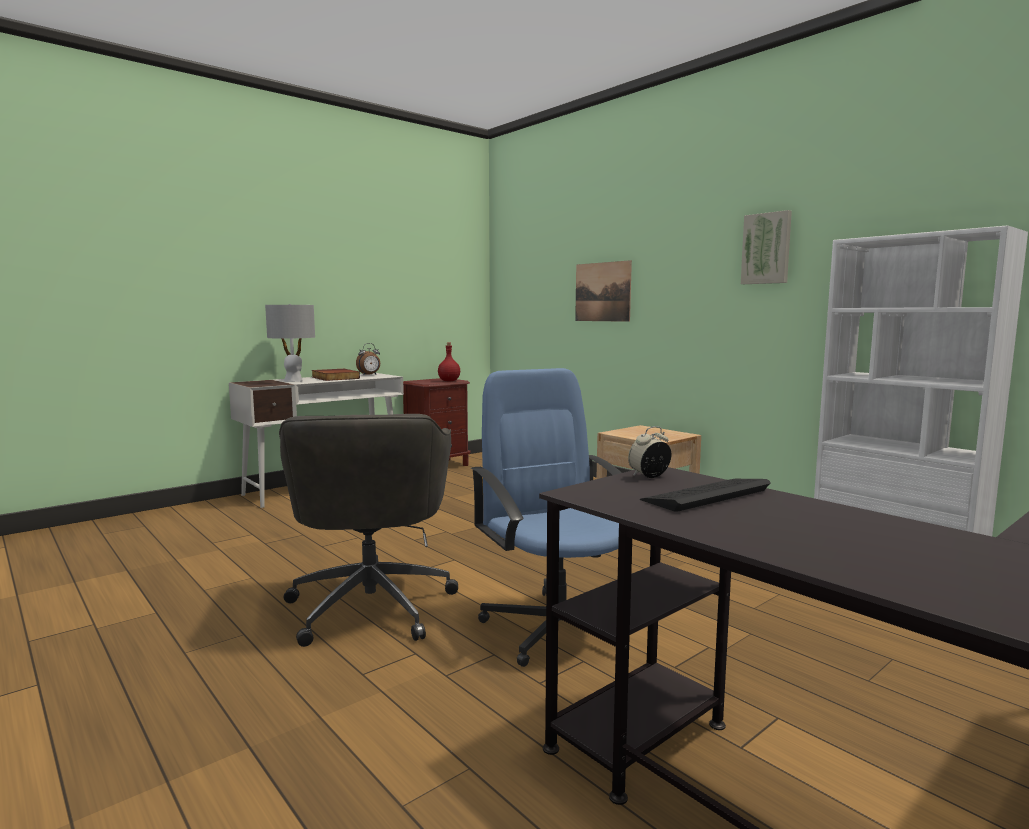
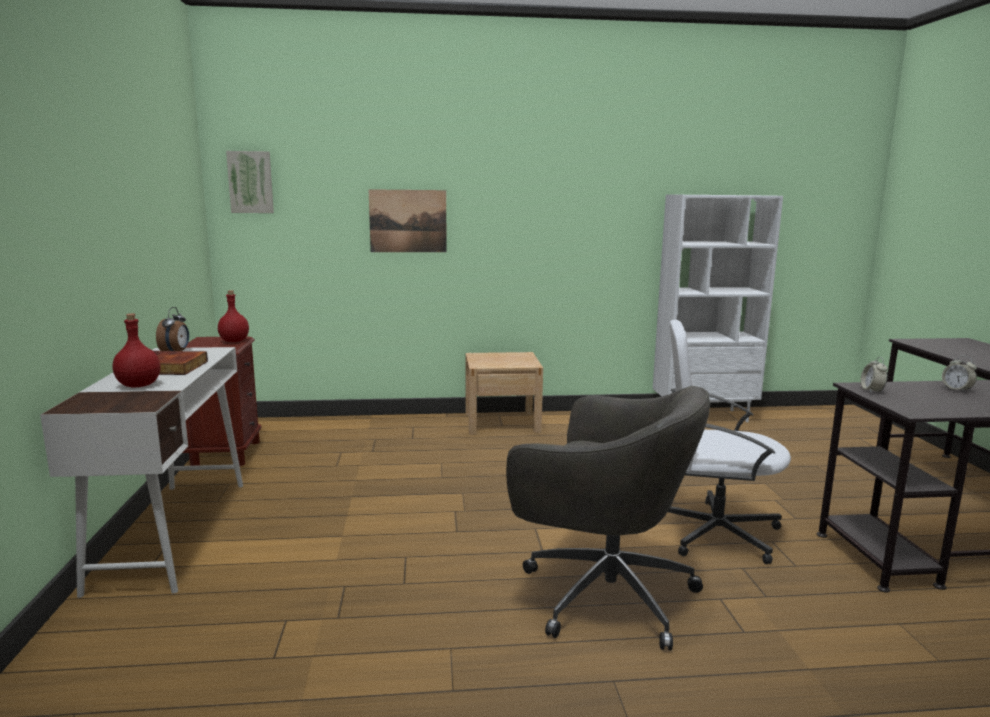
camera: 55 degrees left, 5 degrees up
grey table lamp [265,304,315,382] -> red bottle [113,314,160,388]
blue office chair [471,368,622,667] -> white office chair [668,320,791,564]
keyboard [640,479,771,512] -> none
picture [741,210,792,284] -> picture moved to [226,151,274,213]
none -> alarm clock [942,356,977,392]

